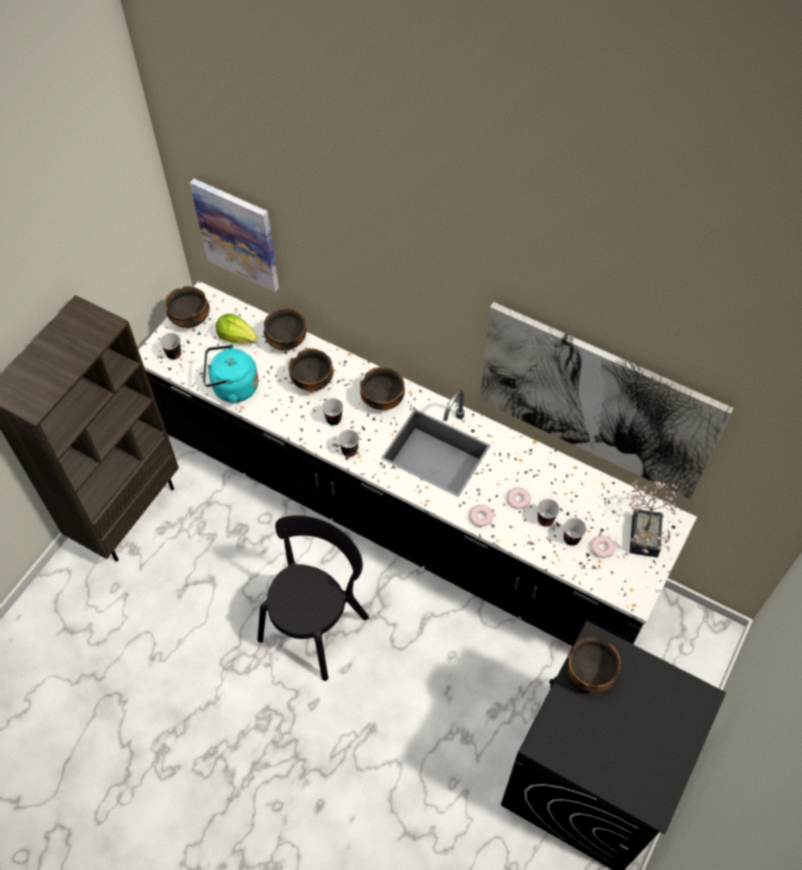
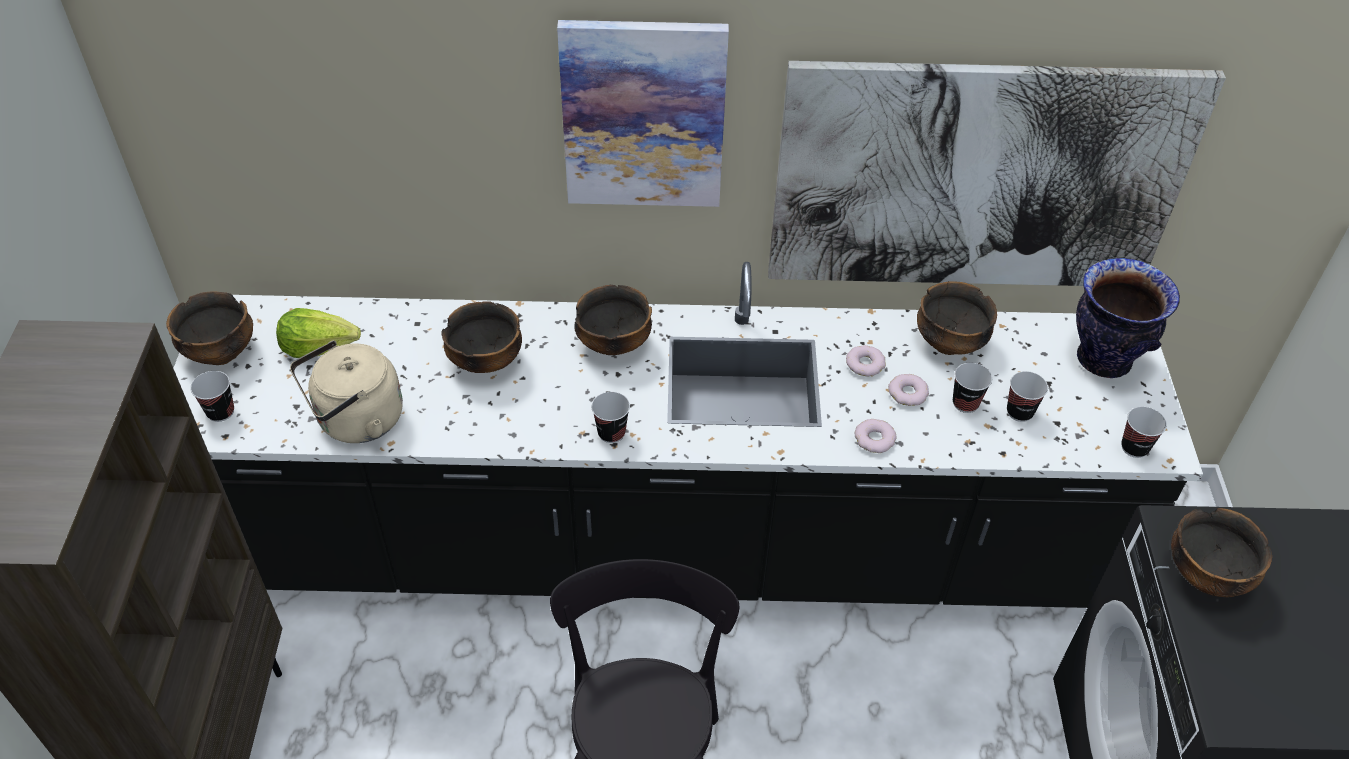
camera: 30 degrees left, 10 degrees down
picture [190,179,279,292] -> picture moved to [557,20,729,207]
turquoise kettle [203,345,259,403] -> beige kettle [290,340,403,443]
bowl [264,307,306,351] -> bowl moved to [917,281,997,355]
cup [322,398,343,426] -> cup moved to [1121,406,1167,458]
donut [590,535,615,558] -> donut moved to [846,345,886,377]
potted plant [626,480,677,557] -> vase [1076,258,1180,378]

